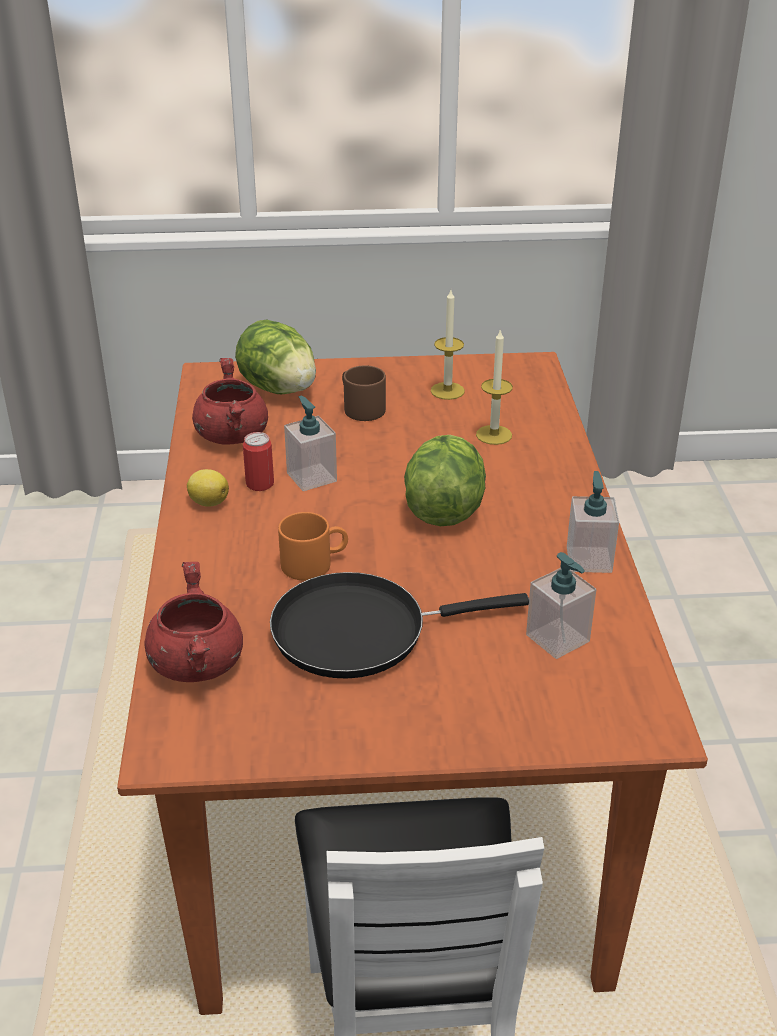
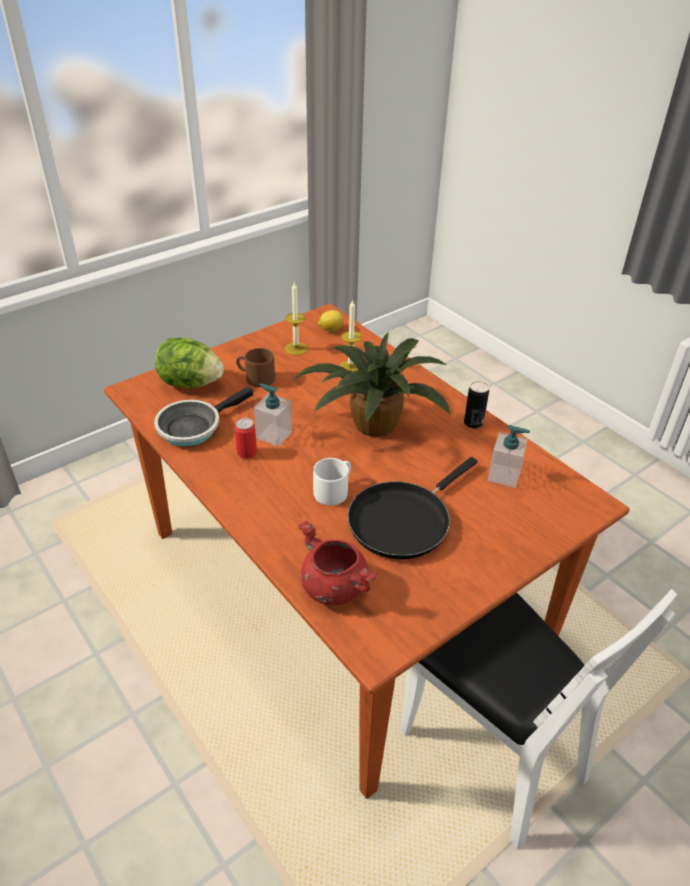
camera: 35 degrees left, 5 degrees up
lemon [187,469,229,507] -> lemon moved to [318,310,343,332]
red cooking pot [192,358,268,444] -> frying pan [154,386,253,447]
orange mug [278,512,348,580] -> white mug [313,458,351,506]
lettuce [404,435,486,526] -> potted plant [291,331,451,437]
soap dispenser [567,471,619,573] -> can [464,381,489,429]

